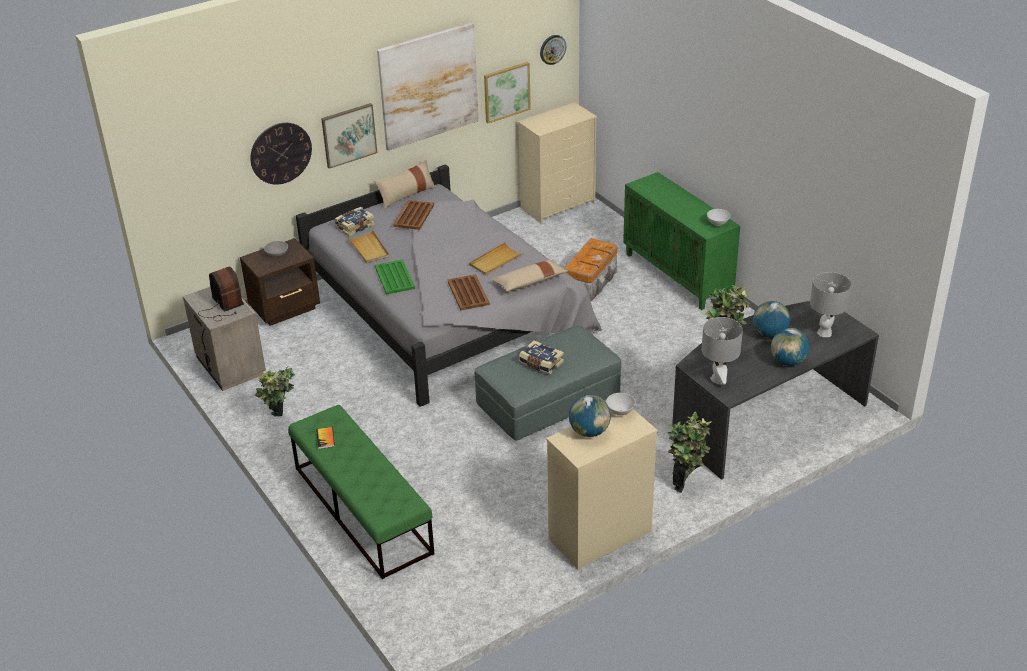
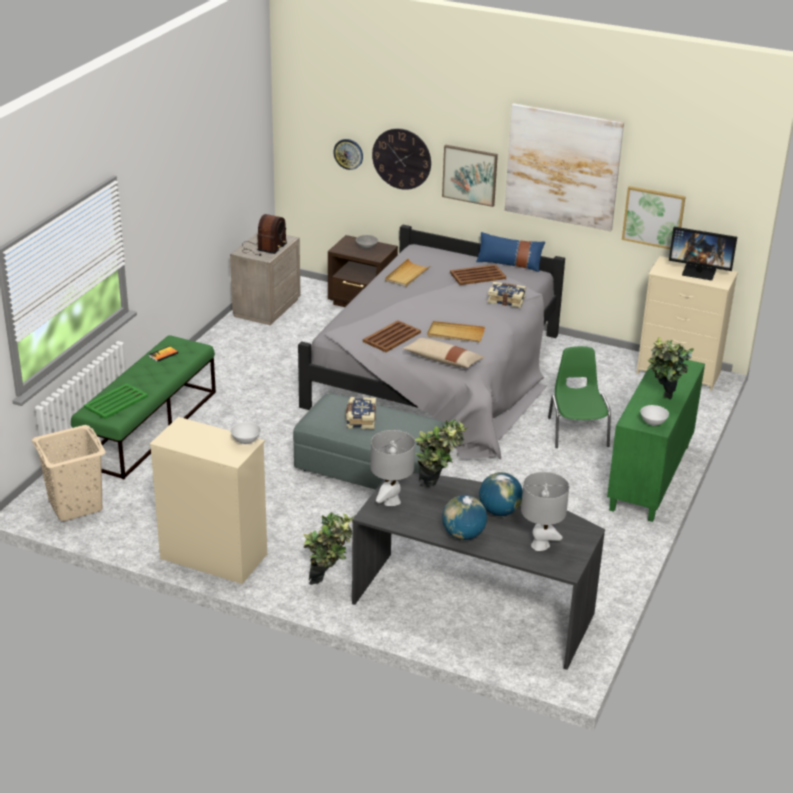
camera: 55 degrees right, 5 degrees down
potted plant [254,366,295,417] -> potted plant moved to [647,337,694,399]
book [335,207,375,236] -> book moved to [487,282,526,308]
beige pillow [374,160,436,209] -> blue pillow [476,232,545,272]
green tray [375,260,415,294] -> green tray moved to [84,383,148,419]
wall clock [540,35,566,65] -> wall clock moved to [333,139,363,170]
storage box [563,238,617,301] -> green chair [548,346,611,448]
globe [569,395,611,437] -> none
none -> beige laundry basket [32,425,106,521]
none -> monitor [669,227,737,280]

